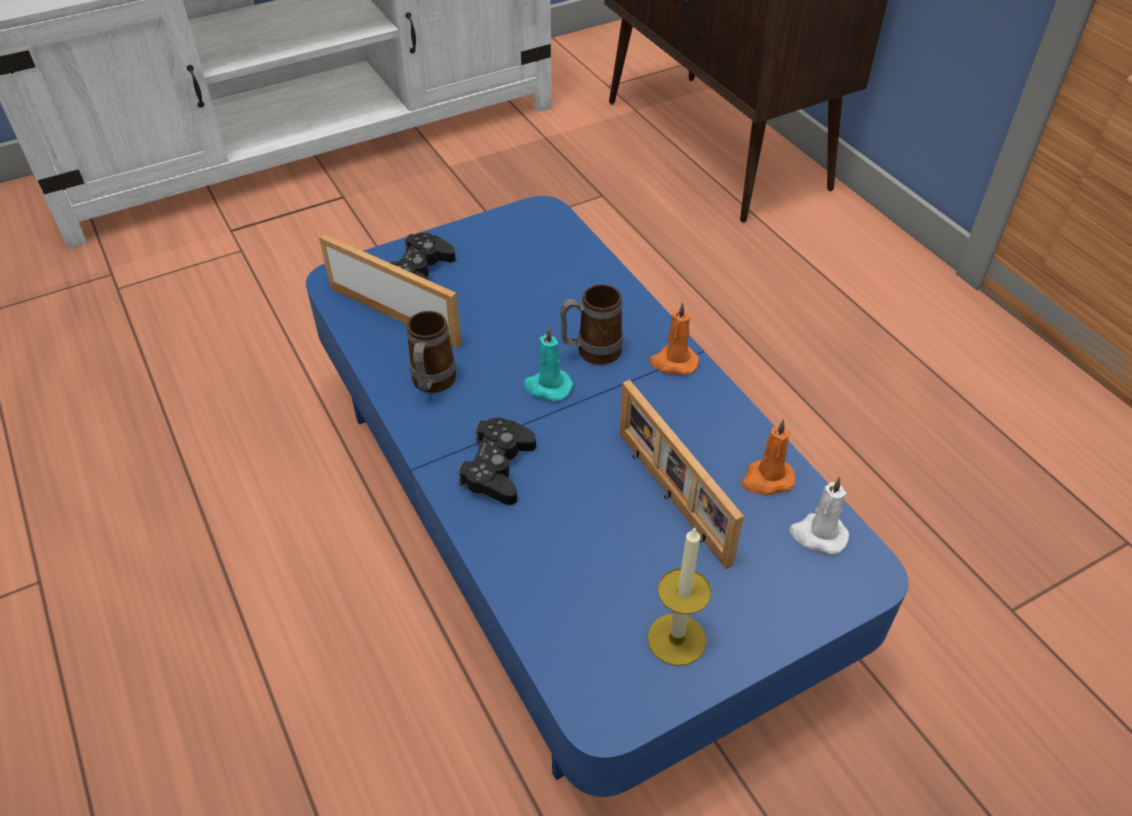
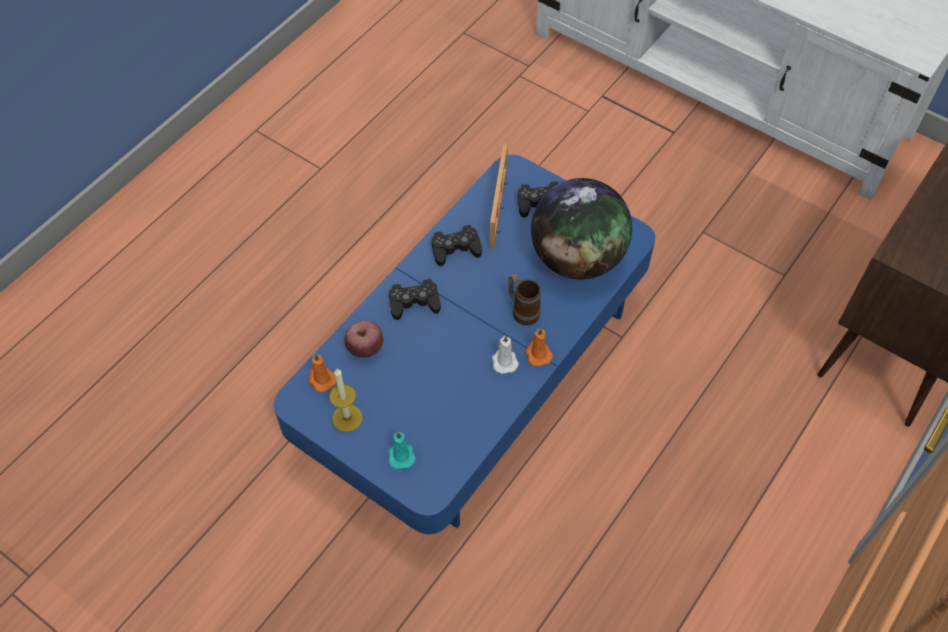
camera: 65 degrees right, 10 degrees up
mug [406,311,456,393] -> black game controller [431,225,482,266]
turquoise candle [523,327,573,401] -> turquoise candle moved to [388,431,416,469]
picture frame [619,380,744,569] -> none
orange candle [741,419,795,495] -> orange candle moved to [308,354,336,392]
white candle [789,476,849,555] -> white candle moved to [492,335,519,374]
none -> apple [344,321,383,358]
none -> globe [531,178,632,279]

